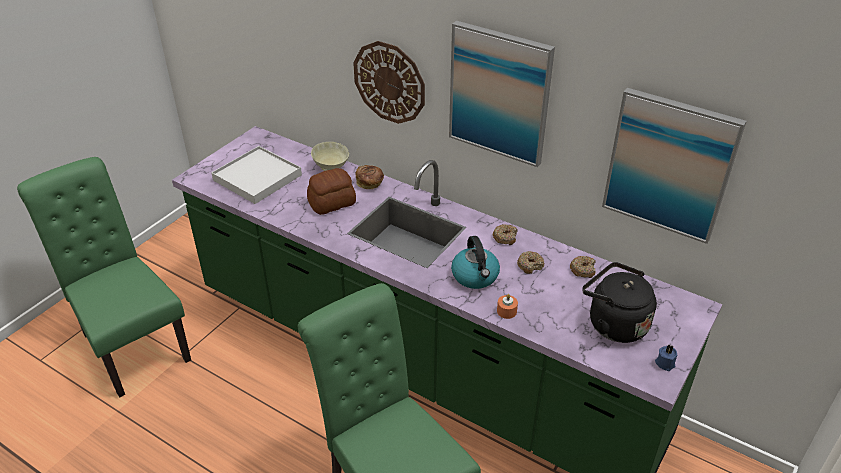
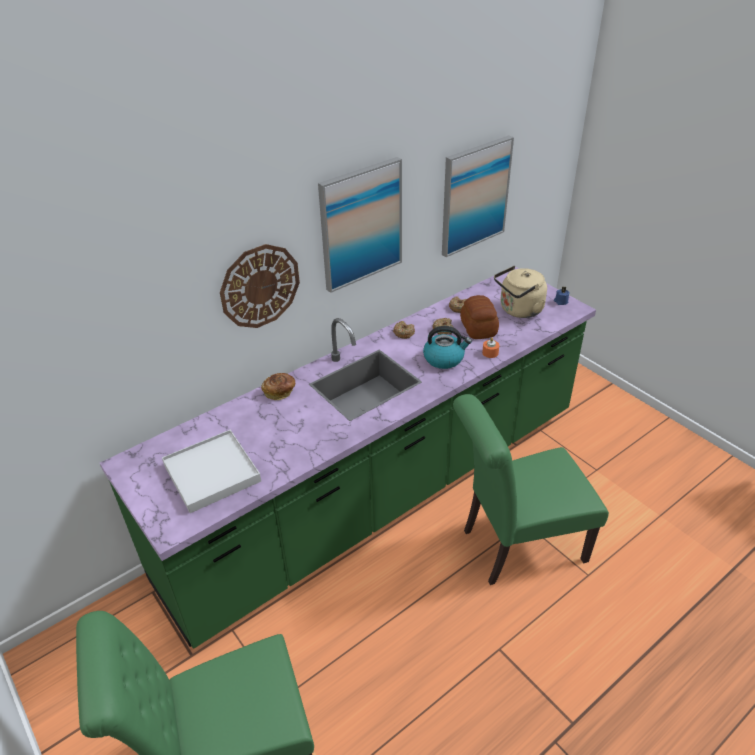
camera: 70 degrees left, 0 degrees up
bread [307,168,356,215] -> bread moved to [460,295,499,339]
beige bowl [311,142,349,171] -> none
black kettle [582,262,657,343] -> beige kettle [494,266,547,318]

